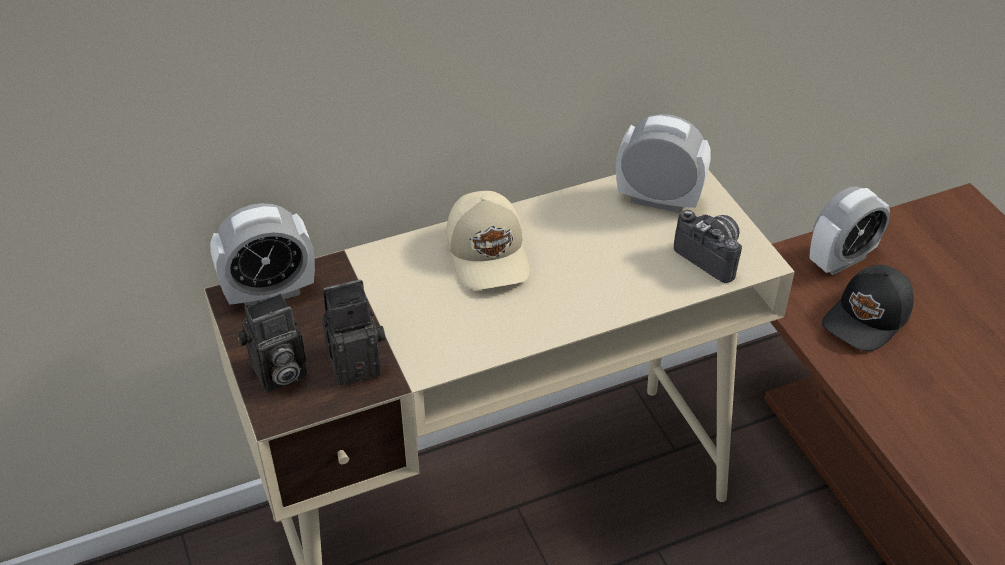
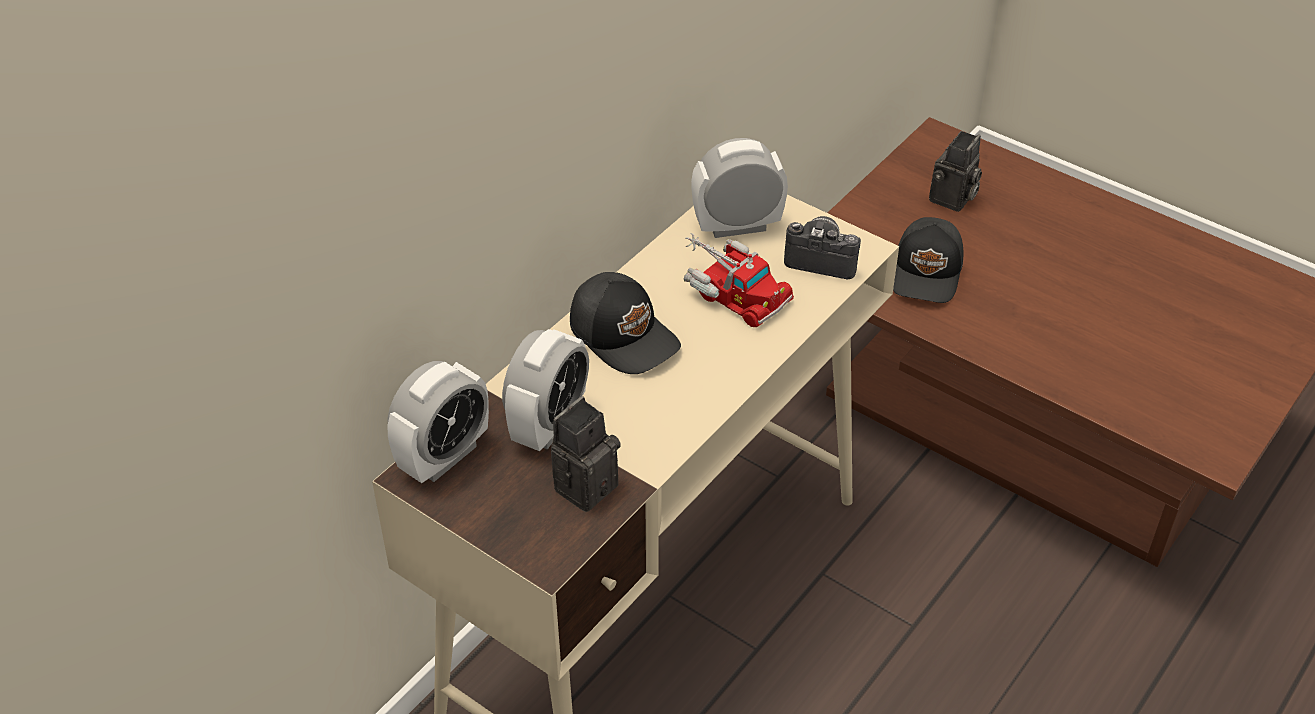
camera: 30 degrees left, 0 degrees up
camera [237,293,307,392] -> camera moved to [929,131,982,212]
beige cap [446,191,530,290] -> black cap [570,272,681,374]
alarm clock [809,187,890,275] -> alarm clock moved to [502,329,589,451]
none -> toy truck [684,233,794,327]

